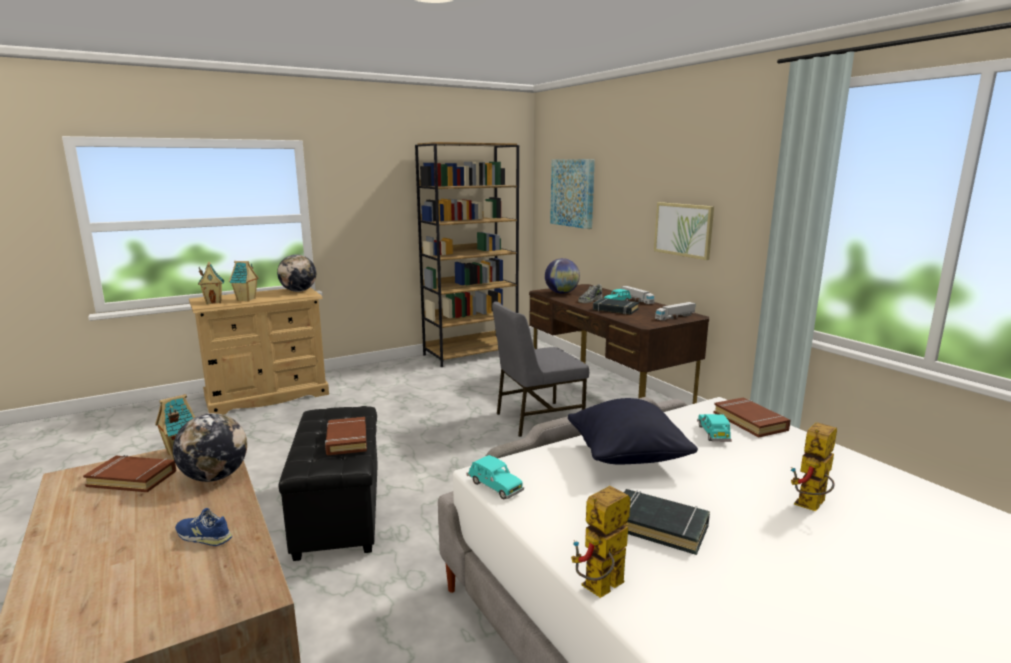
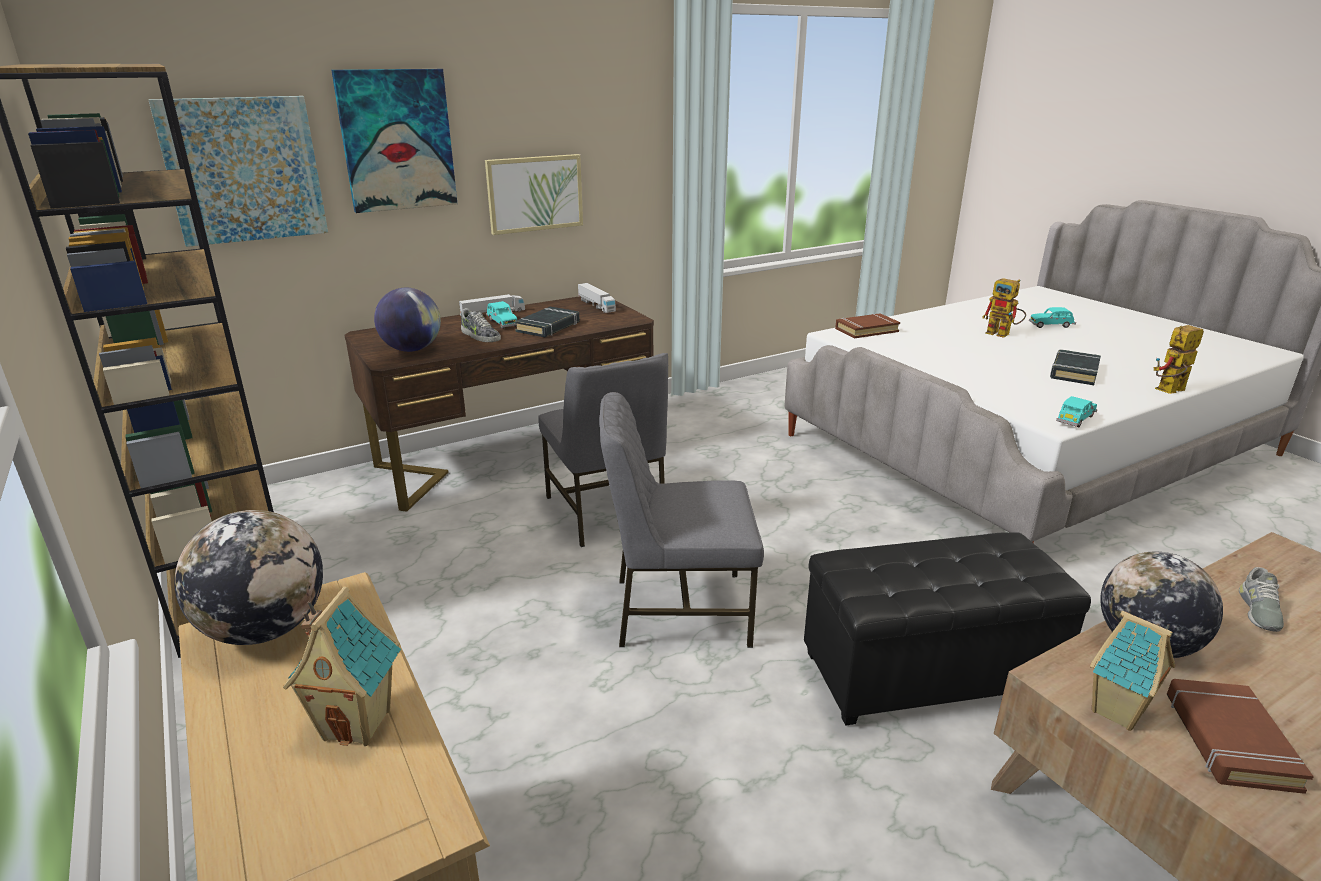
camera: 90 degrees left, 10 degrees up
blue shoe [175,508,232,546] -> grey shoe [1239,567,1284,632]
toy house [198,262,224,304] -> none
brown book [325,417,367,455] -> none
black pillow [568,398,698,465] -> none
toy robot [571,486,631,598] -> toy robot turned 105 degrees clockwise [1154,325,1204,394]
turquoise toy car [697,414,732,442] -> turquoise toy car moved to [1029,307,1076,328]
none -> picture [331,69,457,213]
none -> grey chair [599,392,764,648]

